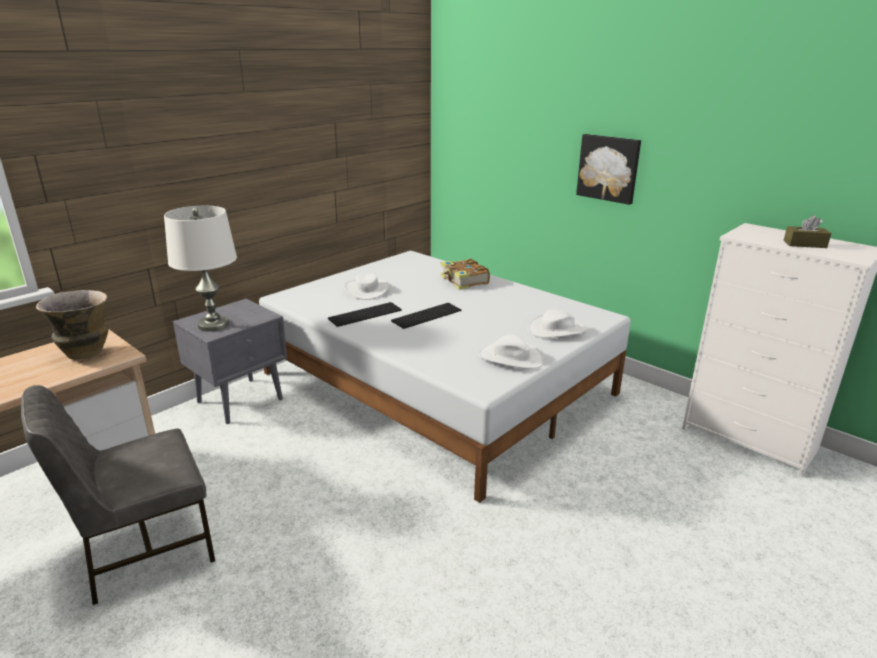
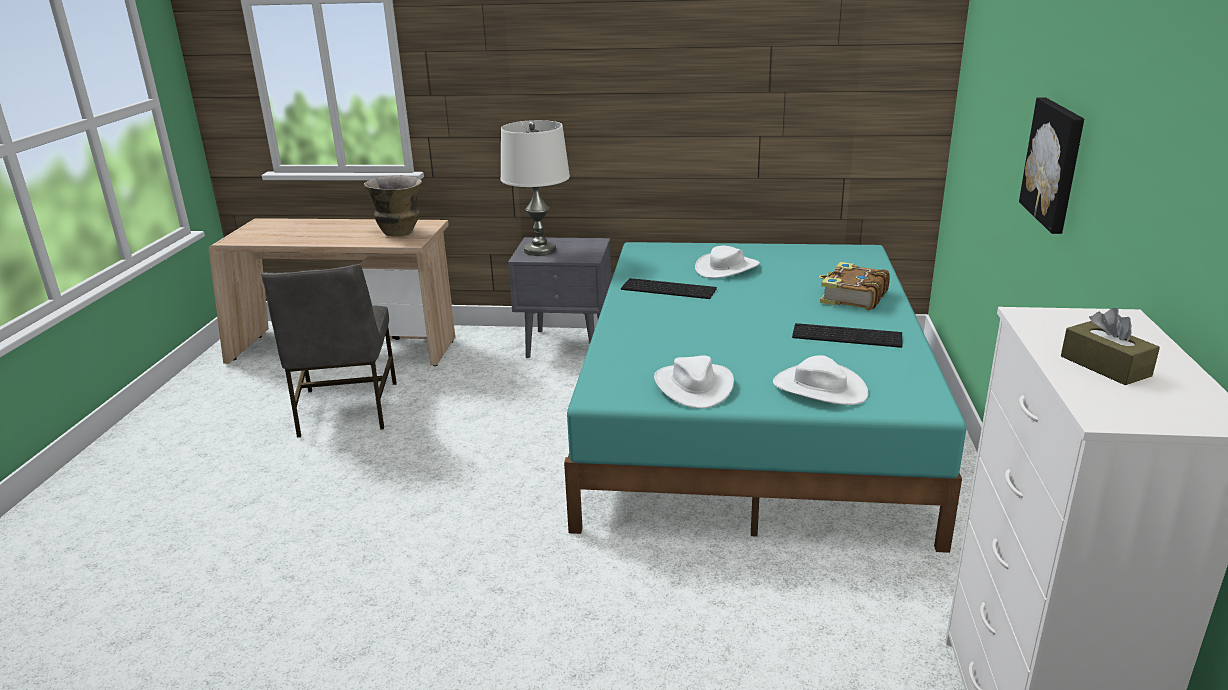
camera: 55 degrees right, 0 degrees up
grey chair [21,385,215,605] -> grey chair turned 120 degrees counterclockwise [261,265,397,437]
white bed [259,251,631,503] -> turquoise bed [564,242,966,553]
keyboard [391,303,461,329] -> keyboard moved to [792,323,902,348]

